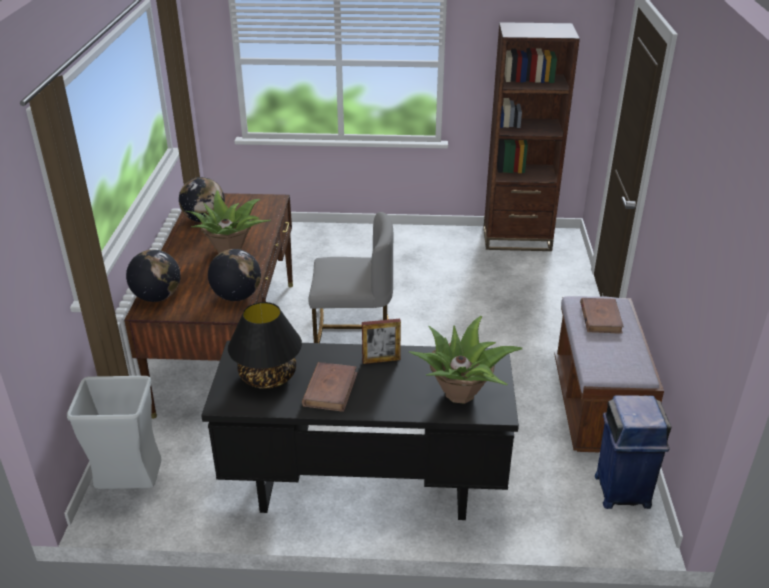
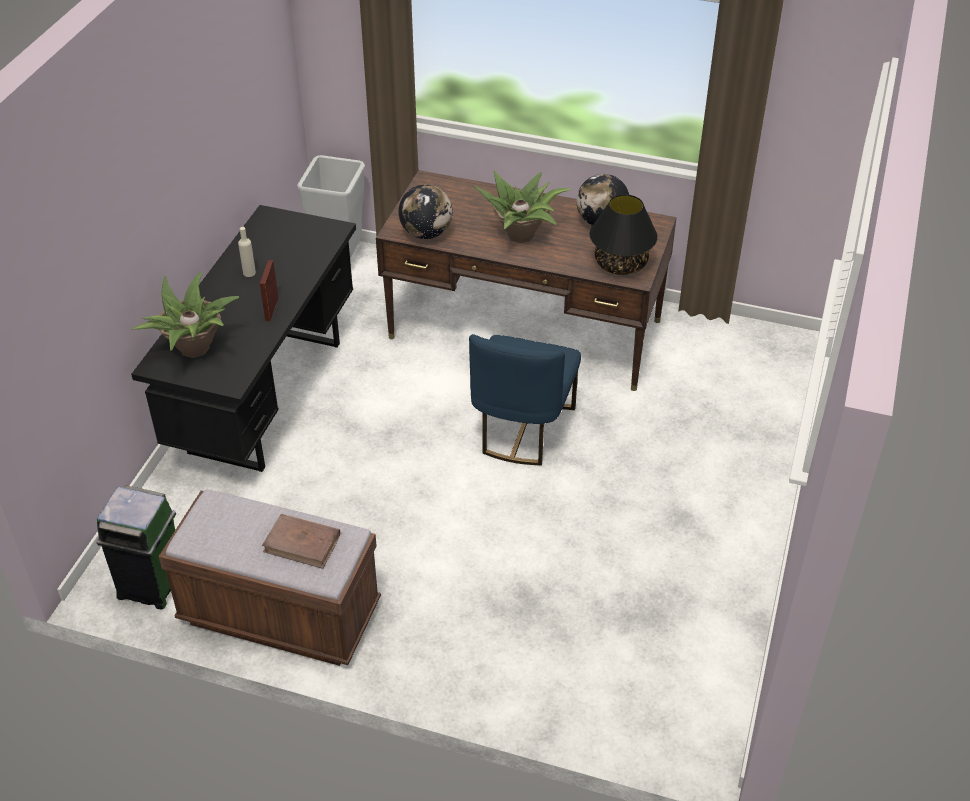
camera: 105 degrees right, 10 degrees up
globe [126,250,181,302] -> none
black table lamp [228,302,302,389] -> black table lamp moved to [589,195,658,275]
brown book [302,362,358,412] -> beige bottle [238,227,256,277]
grey chair [308,212,393,343] -> blue chair [469,334,581,465]
brown bookcase [484,22,580,251] -> none
blue trash can [595,395,671,509] -> green trash can [96,486,176,609]

